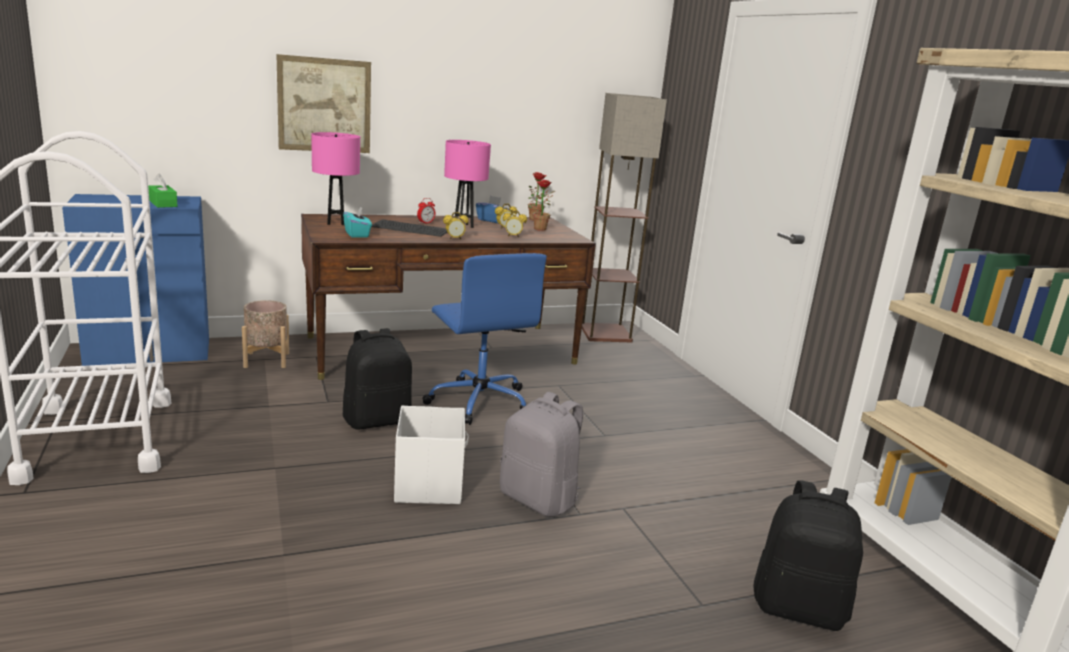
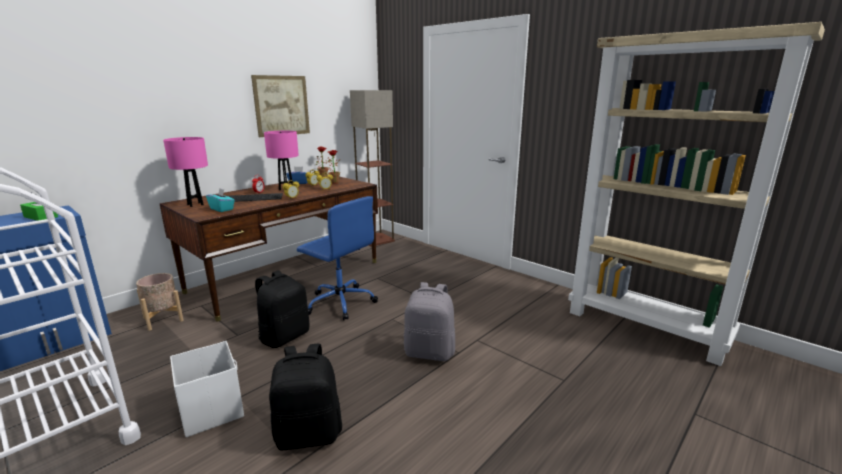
camera: 25 degrees left, 0 degrees up
picture [276,54,371,153] -> picture moved to [251,75,310,137]
white storage box [394,406,468,504] -> white storage box moved to [170,341,244,437]
black backpack [754,481,863,631] -> black backpack moved to [269,344,342,450]

